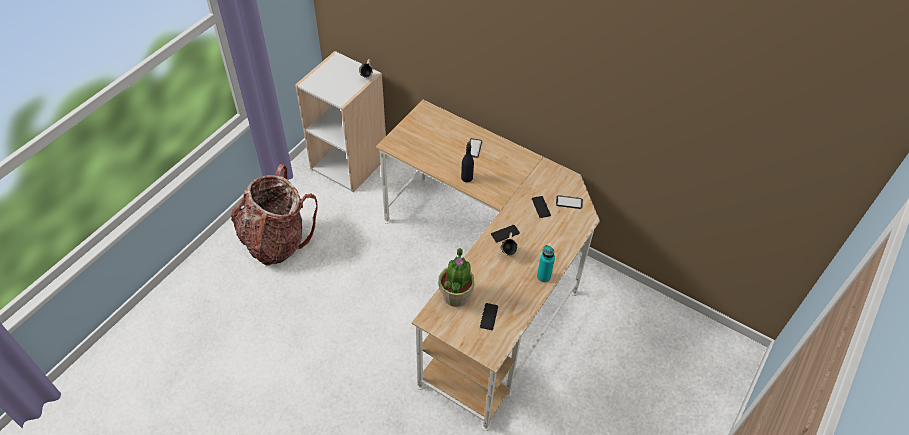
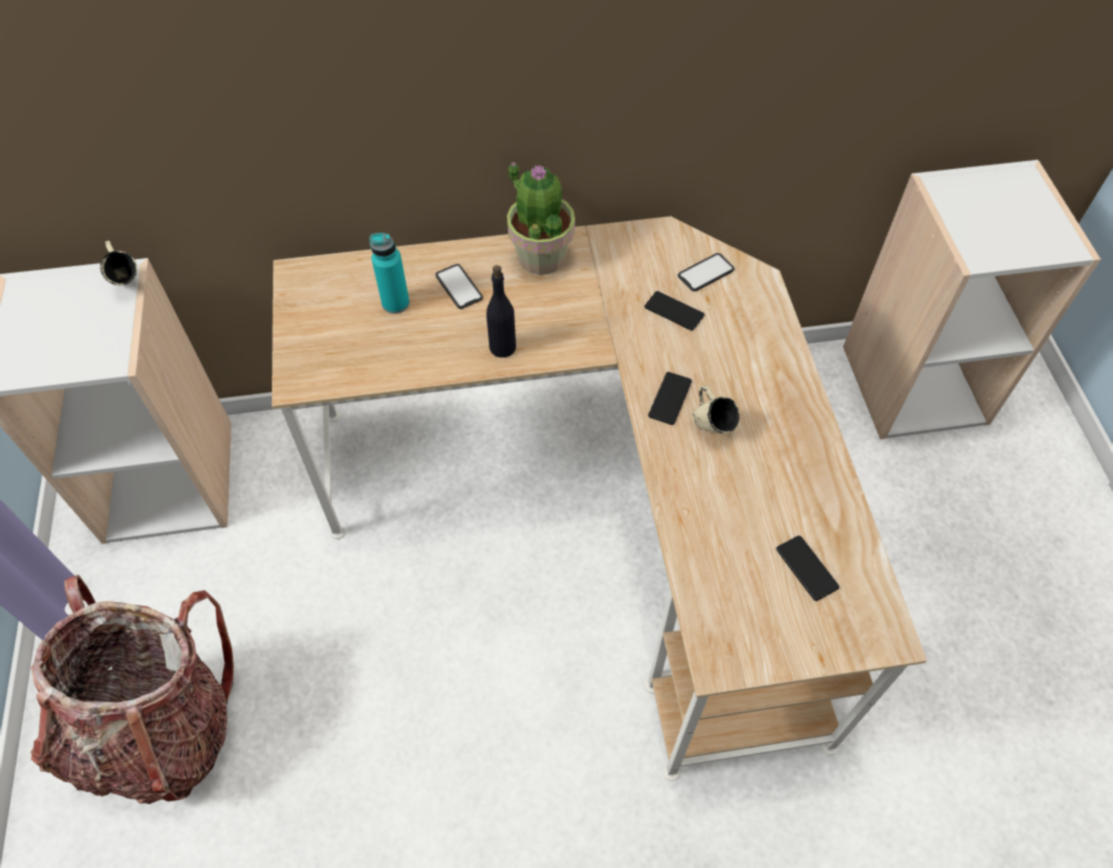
camera: 40 degrees left, 5 degrees up
potted plant [439,248,475,307] -> potted plant moved to [507,162,575,275]
turquoise bottle [537,245,555,282] -> turquoise bottle moved to [370,233,410,314]
none -> bookcase [843,160,1101,439]

